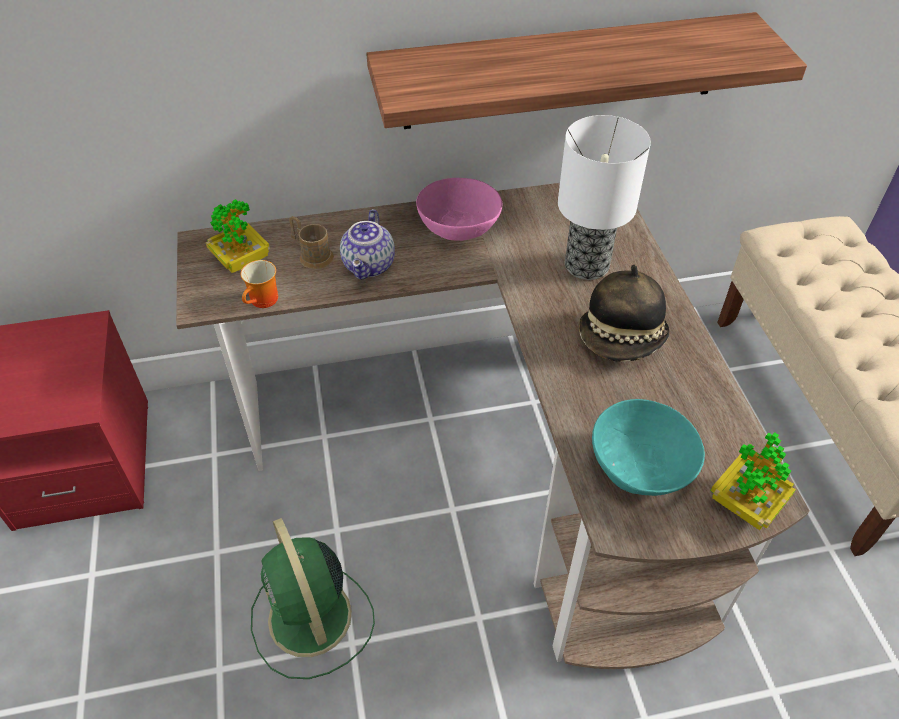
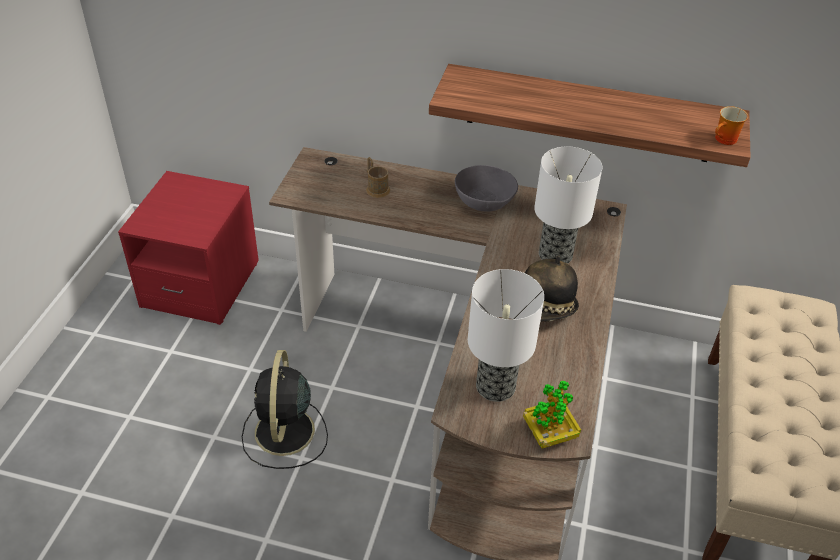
camera: 25 degrees right, 5 degrees down
potted plant [206,199,270,273] -> none
mug [241,260,278,308] -> mug moved to [715,106,748,145]
green fan [251,518,375,679] -> black fan [242,350,328,469]
teapot [340,209,395,280] -> none
pink bowl [416,178,502,241] -> grey bowl [455,165,518,211]
turquoise bowl [592,399,705,496] -> table lamp [468,269,544,402]

